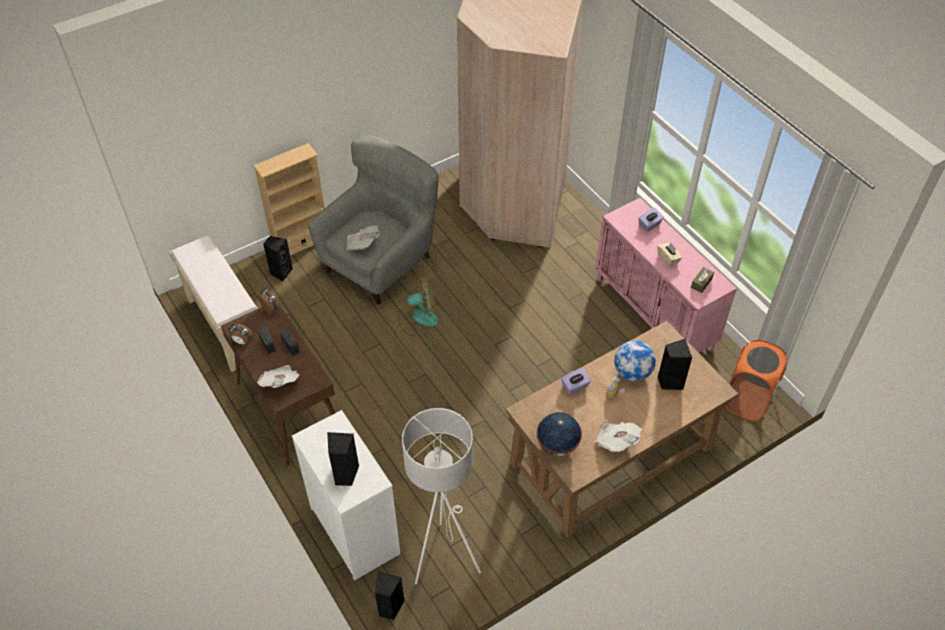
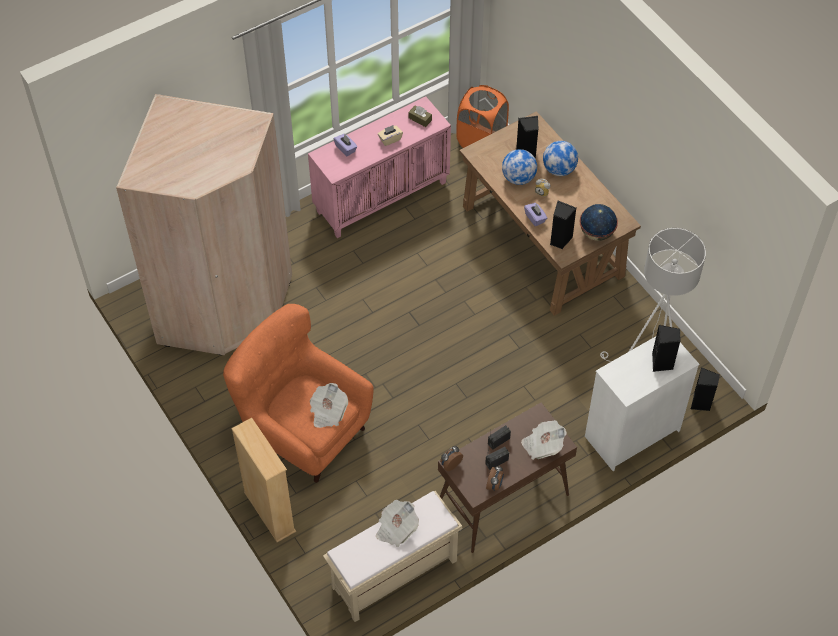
camera: 90 degrees left, 5 degrees up
black speaker [263,236,293,282] -> black speaker moved to [550,201,576,249]
grey armchair [308,135,439,304] -> orange armchair [223,304,374,483]
fan [398,278,438,337] -> none
newspaper [595,422,642,452] -> newspaper moved to [376,500,419,547]
none -> globe [543,141,578,176]

